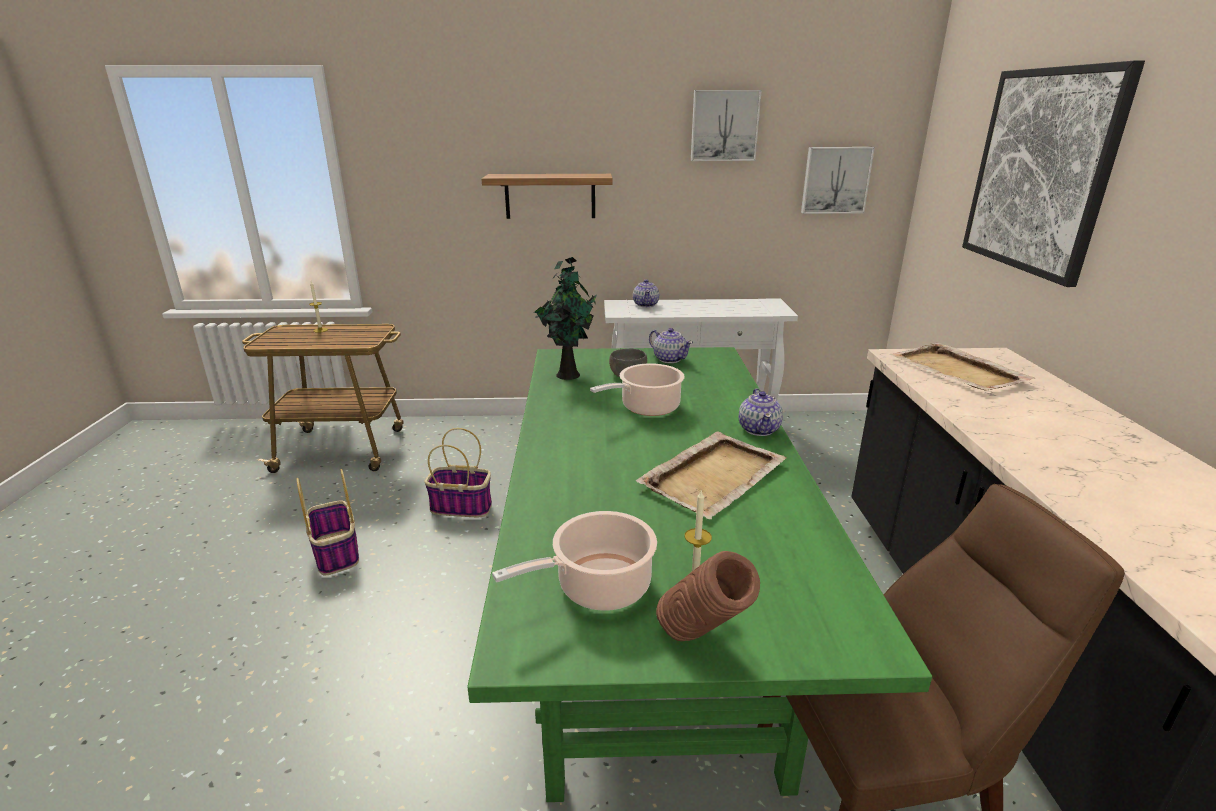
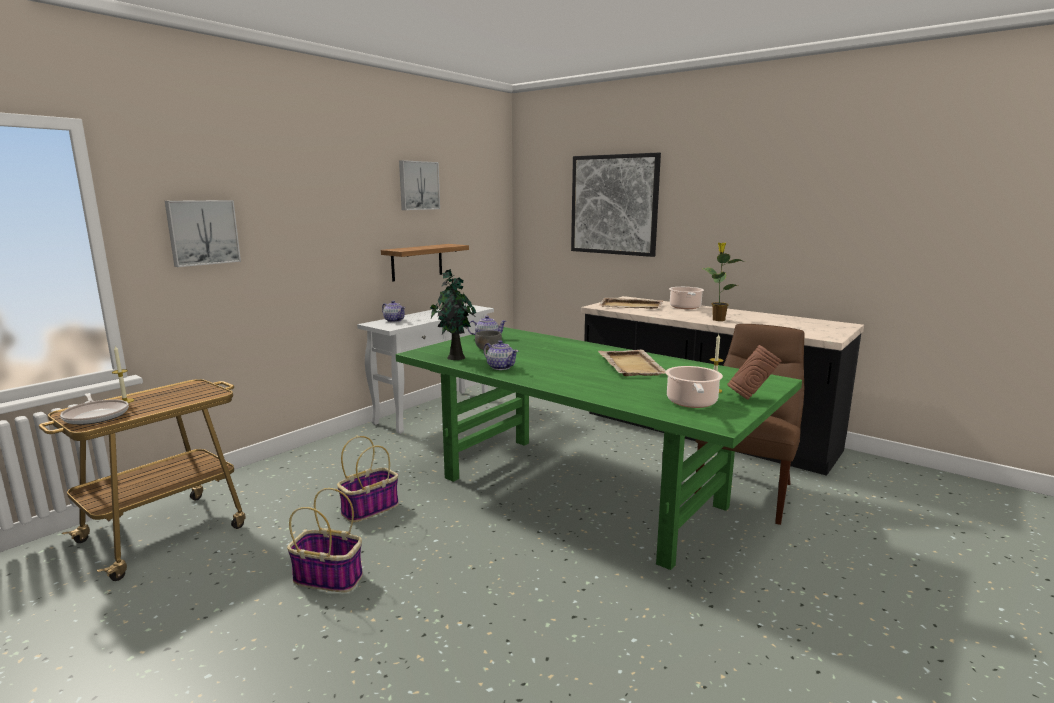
camera: 50 degrees left, 10 degrees down
shelf [482,174,613,219] -> shelf moved to [381,244,469,282]
cooking pot [590,363,685,416] -> cooking pot moved to [669,287,704,309]
teapot [739,388,783,436] -> teapot moved to [483,340,518,370]
picture [801,147,875,214] -> picture moved to [165,200,241,267]
none -> frying pan [60,393,129,425]
none -> potted plant [702,243,745,321]

